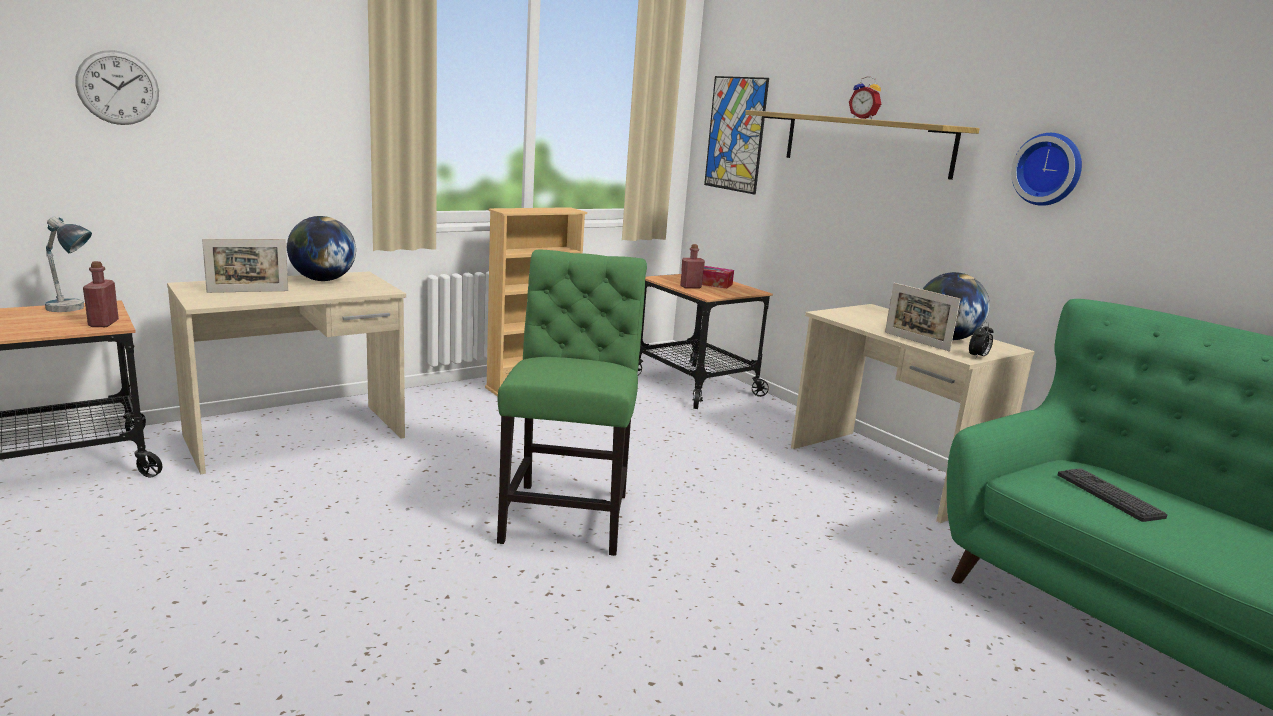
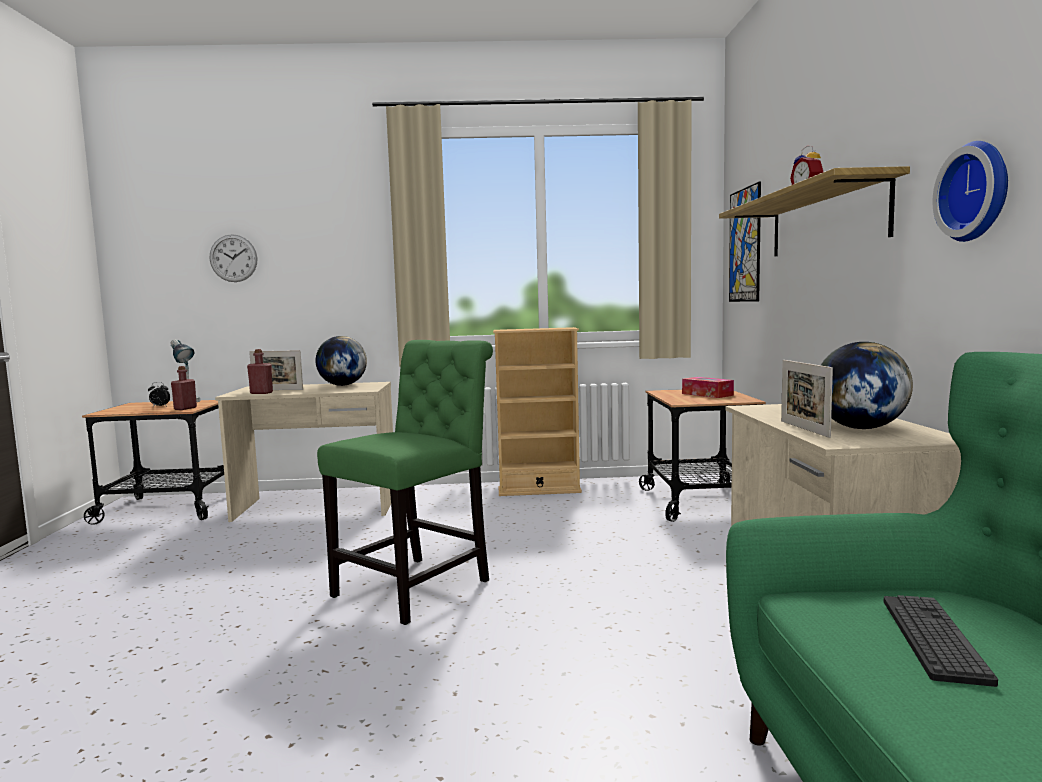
camera: 35 degrees right, 10 degrees down
red bottle [680,244,705,288] -> red bottle moved to [247,349,273,394]
alarm clock [969,322,994,359] -> alarm clock moved to [148,382,170,407]

